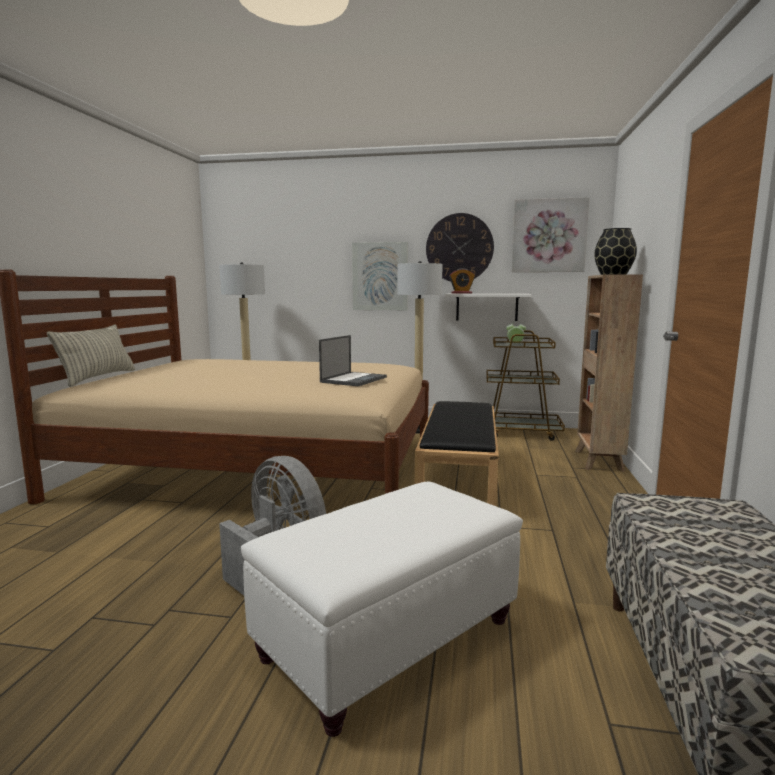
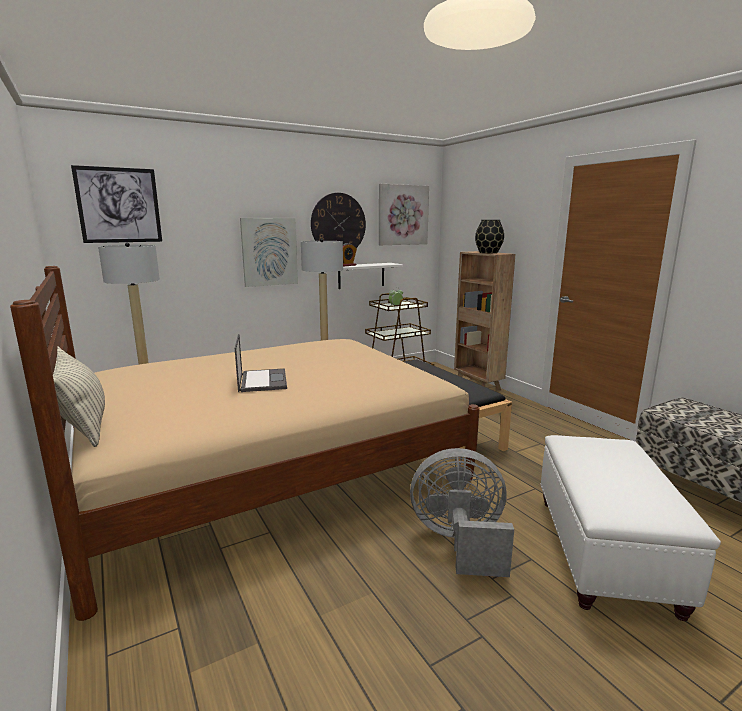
camera: 40 degrees left, 5 degrees up
laptop [319,335,387,386] -> laptop moved to [235,334,287,392]
none -> picture [71,165,162,243]

